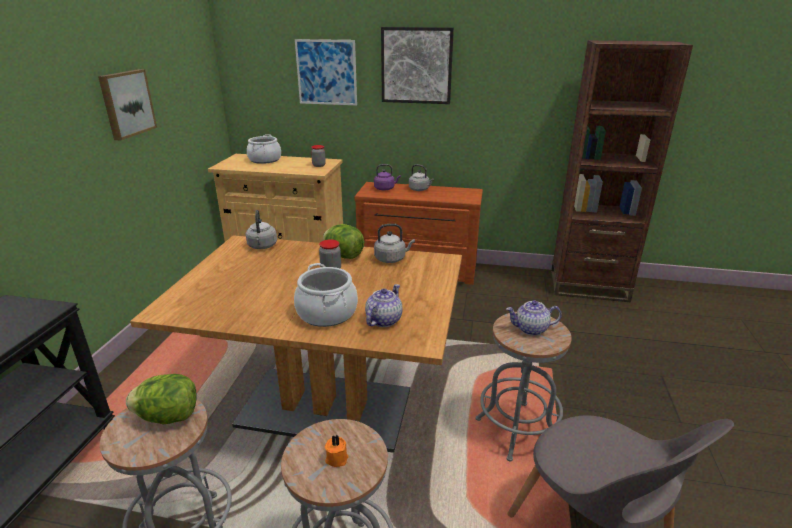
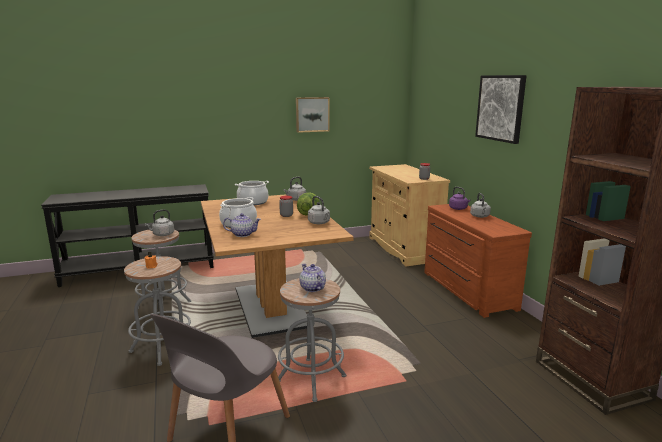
camera: 60 degrees right, 10 degrees down
lettuce [126,374,196,424] -> grey kettle [145,209,174,236]
cooking pot [247,134,281,164] -> cooking pot moved to [235,181,269,205]
picture [295,39,357,105] -> none

